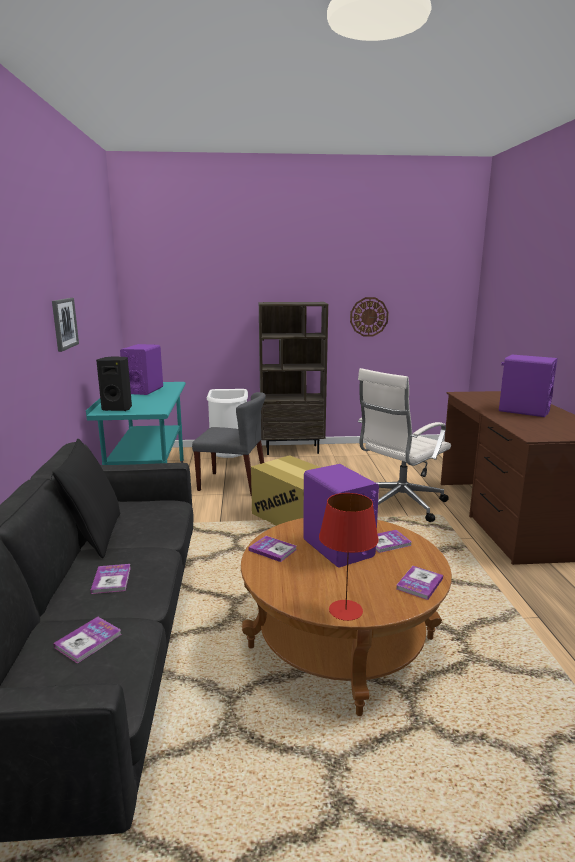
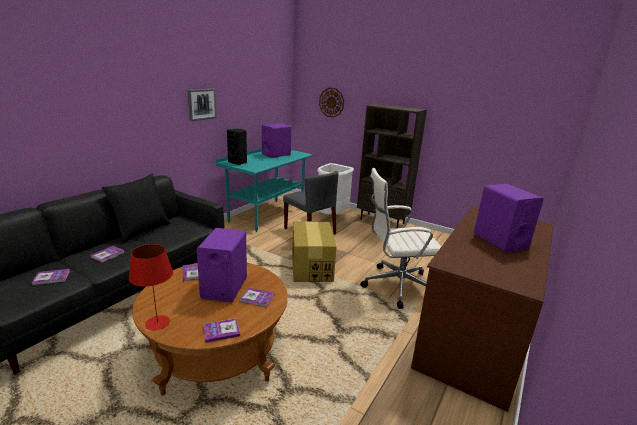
camera: 35 degrees right, 5 degrees up
wall clock [350,297,389,337] -> wall clock moved to [319,88,344,118]

